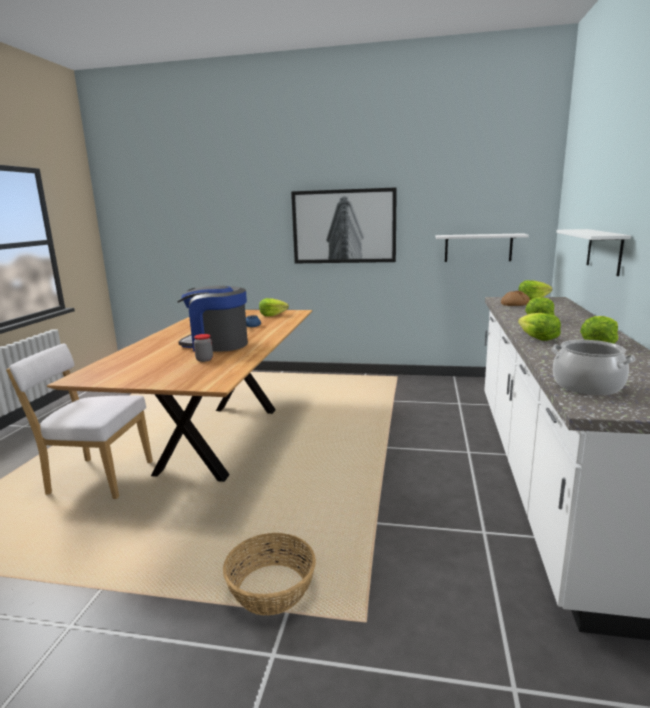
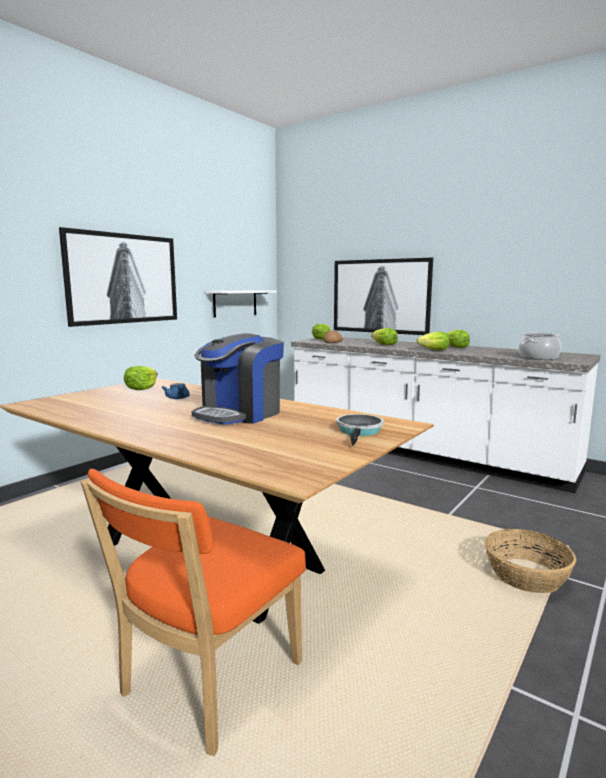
camera: 65 degrees left, 5 degrees down
white chair [6,343,153,499] -> orange chair [81,469,306,756]
jar [194,334,213,362] -> none
white shelf [556,229,631,276] -> picture [334,258,433,335]
none -> frying pan [336,414,384,446]

